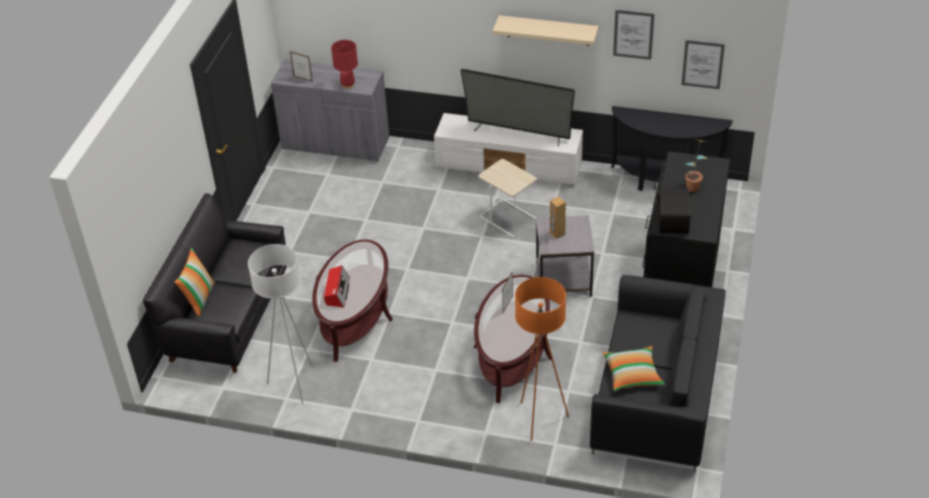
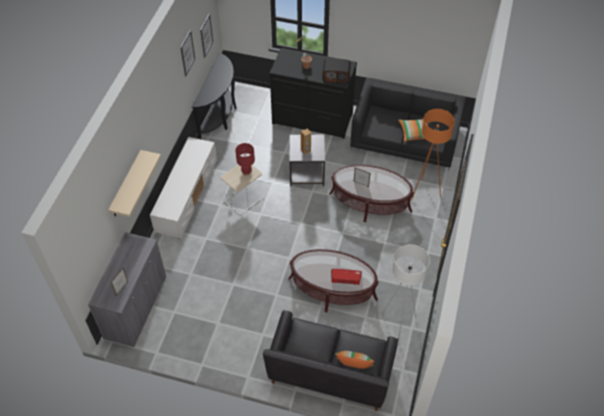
camera: 90 degrees left, 10 degrees up
red table lamp [331,40,358,89] -> red table lamp moved to [235,143,255,176]
television [461,69,575,146] -> none
beige shelf [493,15,598,46] -> beige shelf moved to [108,150,161,217]

